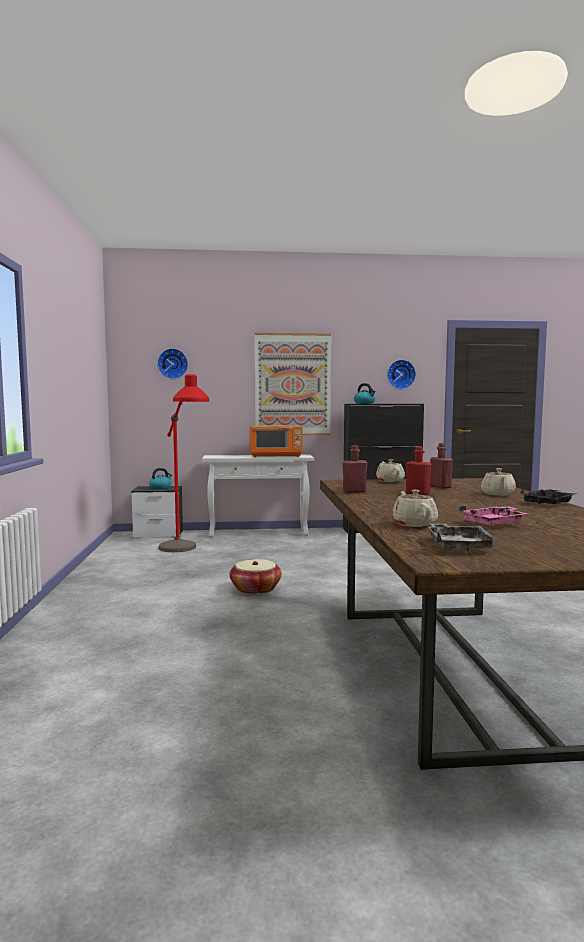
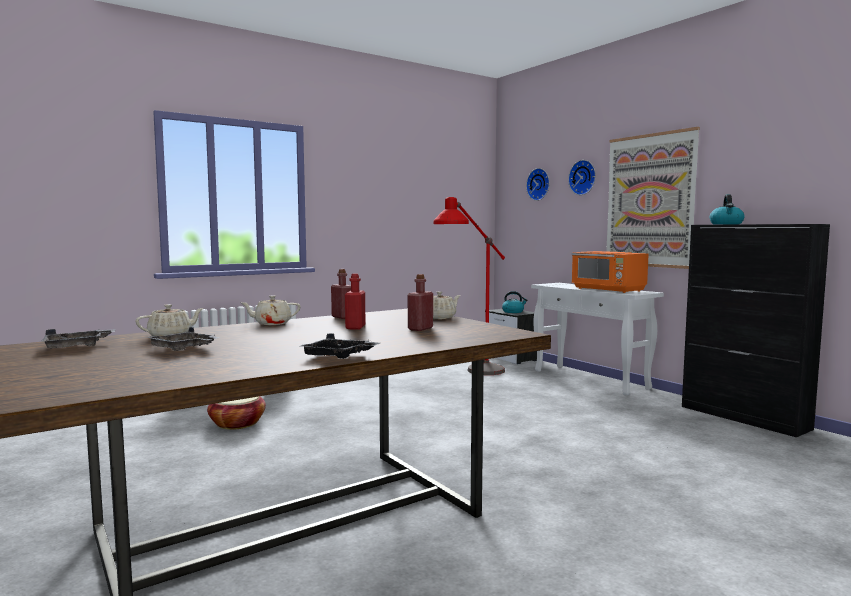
camera: 60 degrees right, 0 degrees up
basket [230,559,282,595] -> basket moved to [207,396,266,430]
wall clock [387,360,416,389] -> wall clock moved to [568,160,596,195]
pink tray [459,505,529,525] -> grey tray [146,327,218,351]
beige teapot [481,468,516,496] -> beige teapot moved to [241,295,301,325]

